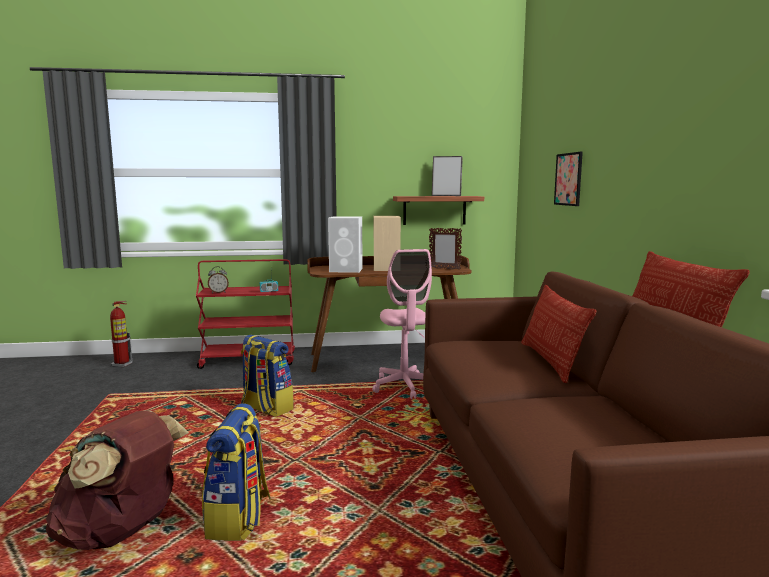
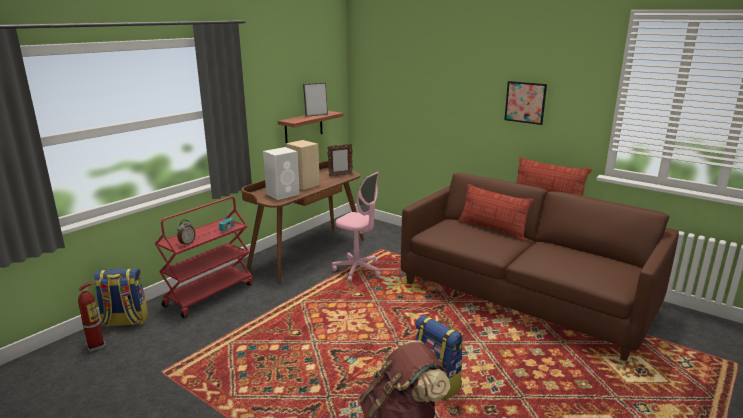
camera: 45 degrees left, 10 degrees up
backpack [241,335,294,417] -> backpack moved to [94,268,148,327]
picture [554,152,583,206] -> picture moved to [504,81,547,125]

